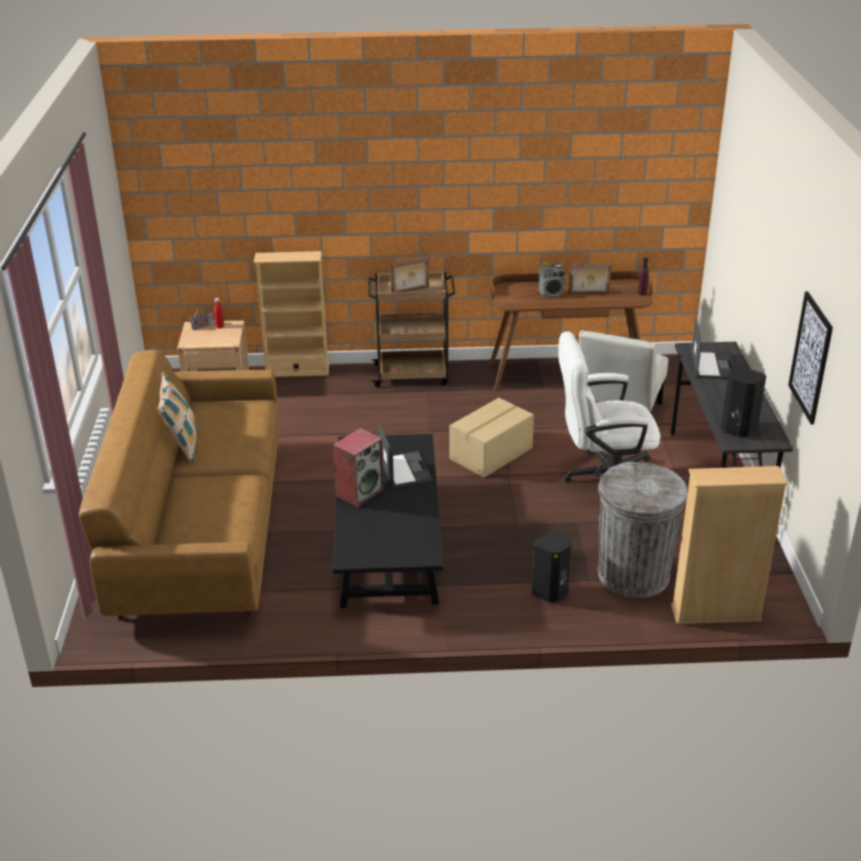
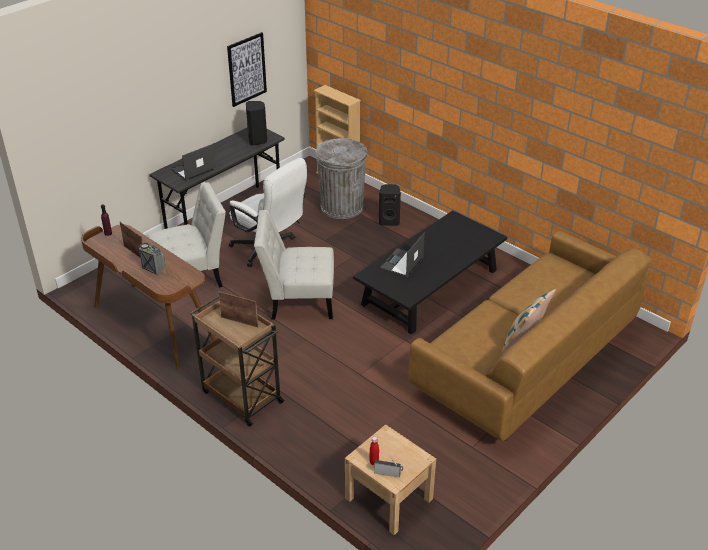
camera: 135 degrees left, 5 degrees up
beige bookcase [254,251,329,377] -> none
speaker [333,428,384,507] -> none
cardboard box [450,398,534,478] -> white chair [254,210,334,320]

